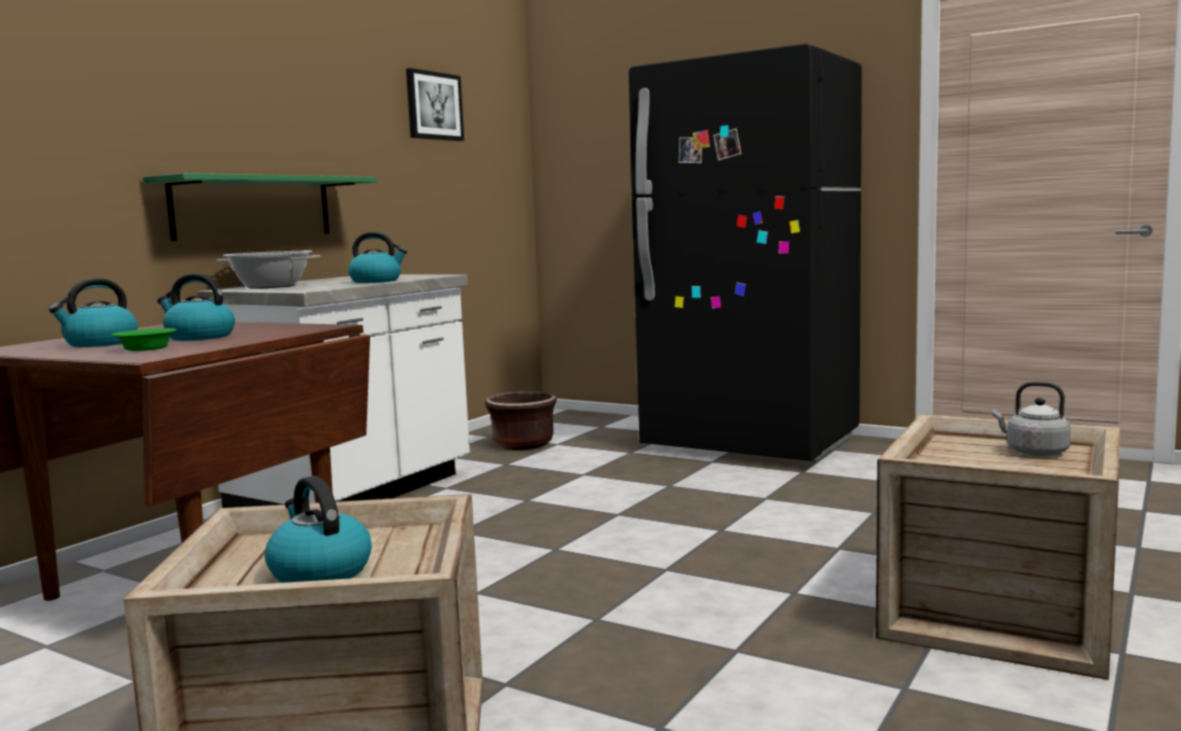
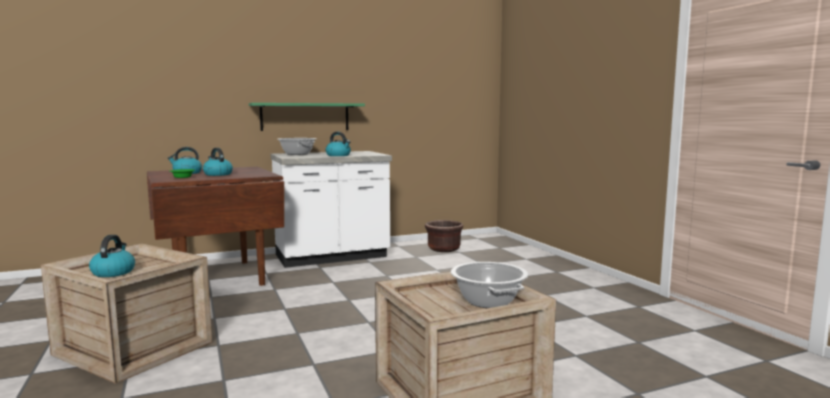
camera: 35 degrees right, 0 degrees up
picture [406,68,464,141] -> none
black fridge [629,44,862,461] -> none
grey kettle [992,382,1071,456] -> cooking pot [451,262,528,308]

